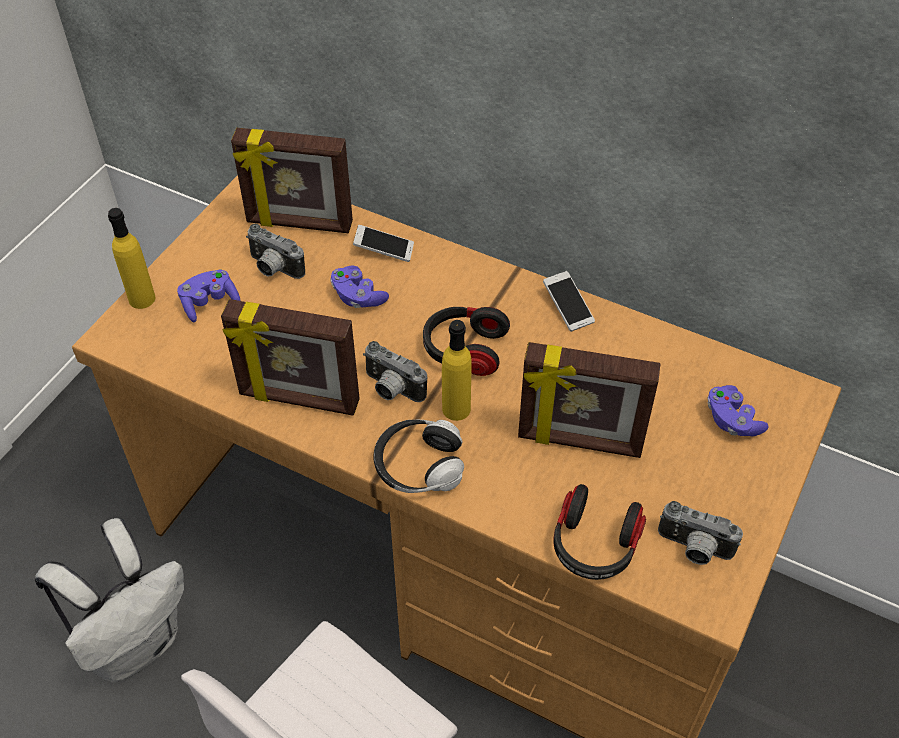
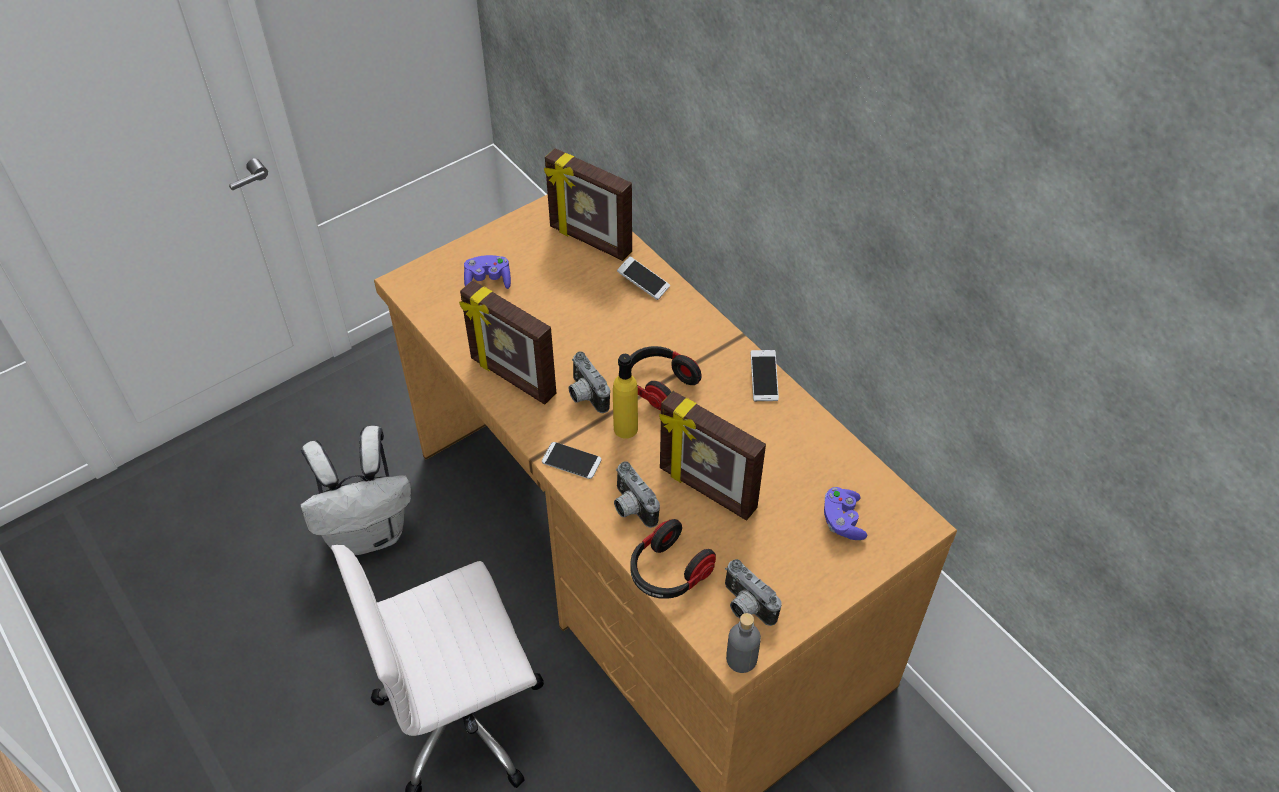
camera: 25 degrees right, 0 degrees up
yellow bottle [108,208,155,309] -> none
camera [246,224,305,279] -> camera moved to [614,461,660,528]
purple game controller [330,266,389,308] -> none
headphones [374,420,464,493] -> phone [542,442,602,479]
none -> grey bottle [726,613,761,673]

